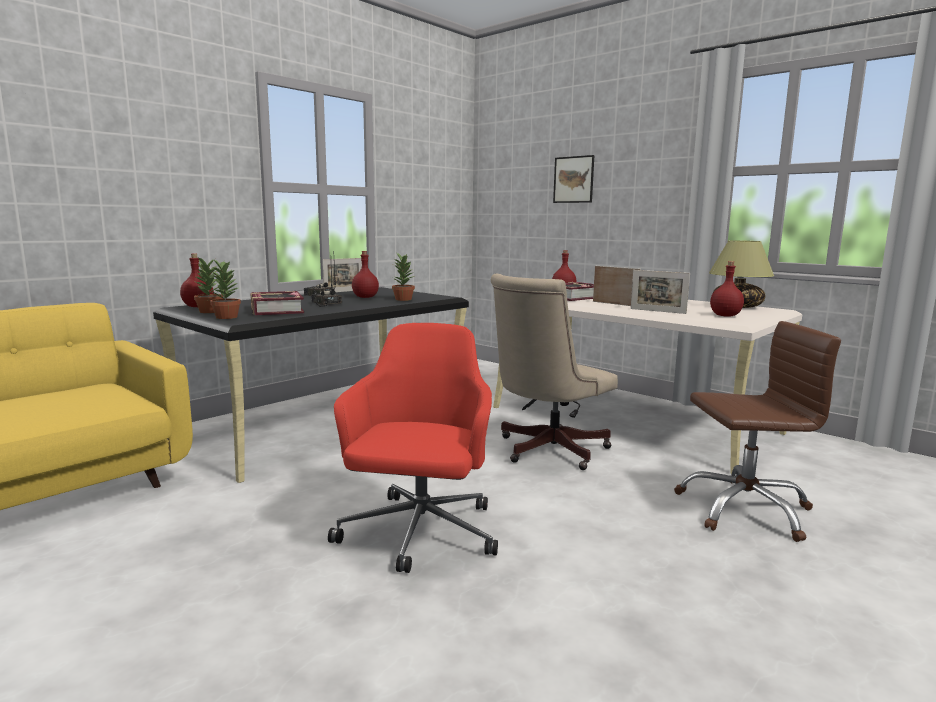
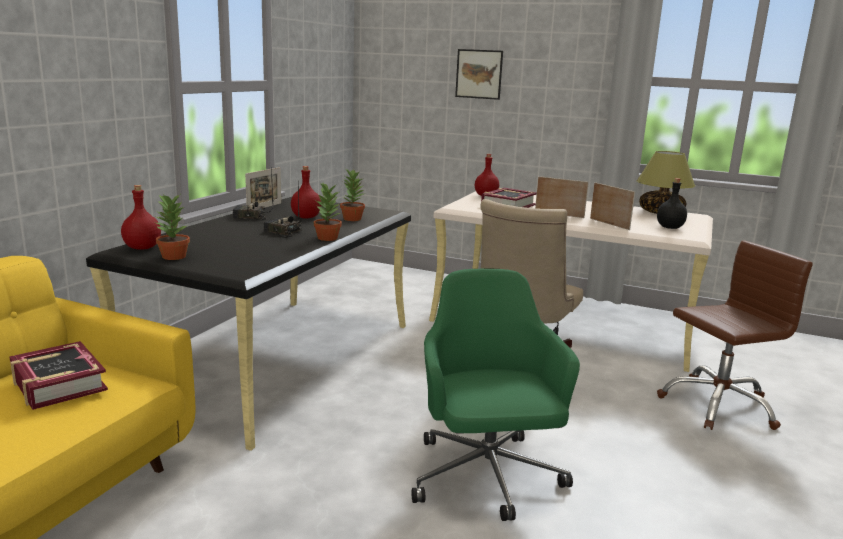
camera: 20 degrees left, 5 degrees up
potted plant [210,259,241,319] -> potted plant moved to [314,183,342,241]
book [250,291,304,315] -> book moved to [9,341,108,410]
red office chair [328,323,498,573] -> green office chair [411,268,580,521]
picture frame [631,270,690,314] -> picture frame turned 135 degrees counterclockwise [590,182,635,230]
red bottle [710,261,744,317] -> black bottle [657,178,687,229]

